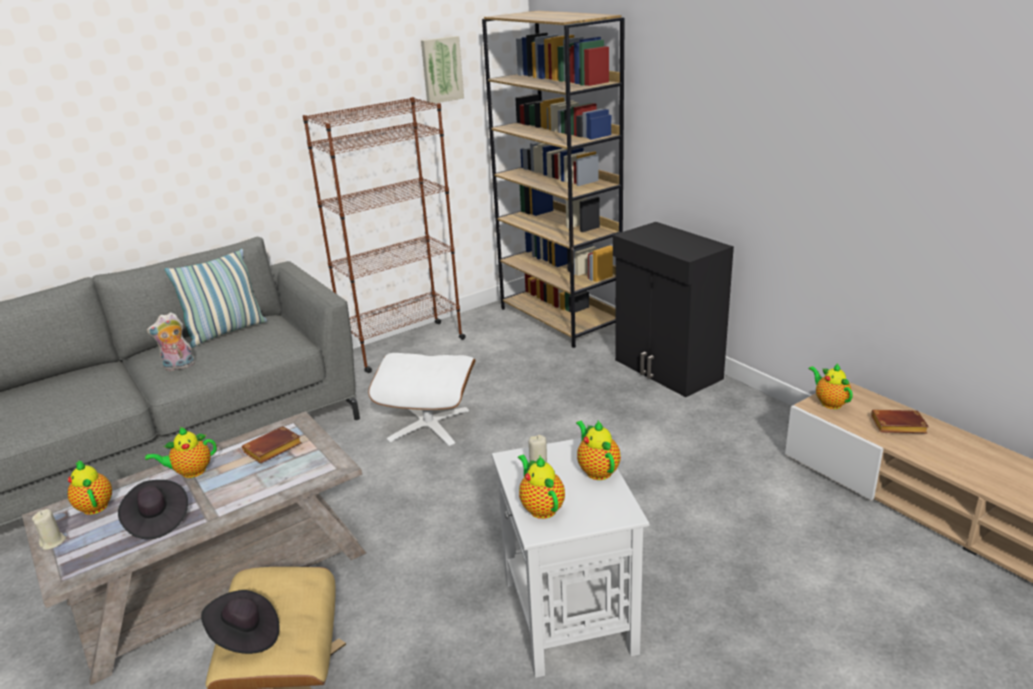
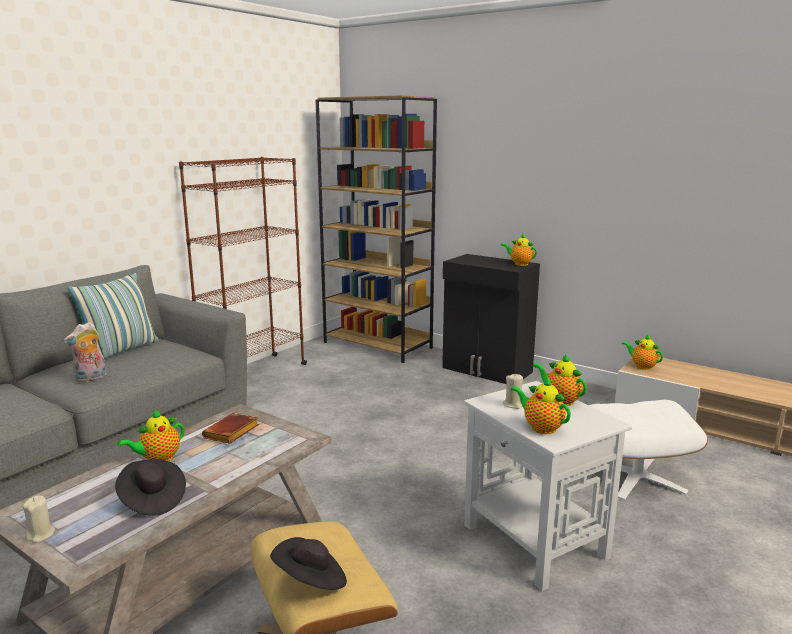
camera: 20 degrees left, 10 degrees down
teapot [68,460,112,515] -> teapot moved to [501,234,537,266]
white ottoman [368,353,475,446] -> white ottoman moved to [589,400,708,500]
picture [421,36,464,104] -> none
brown book [871,410,929,434] -> none

